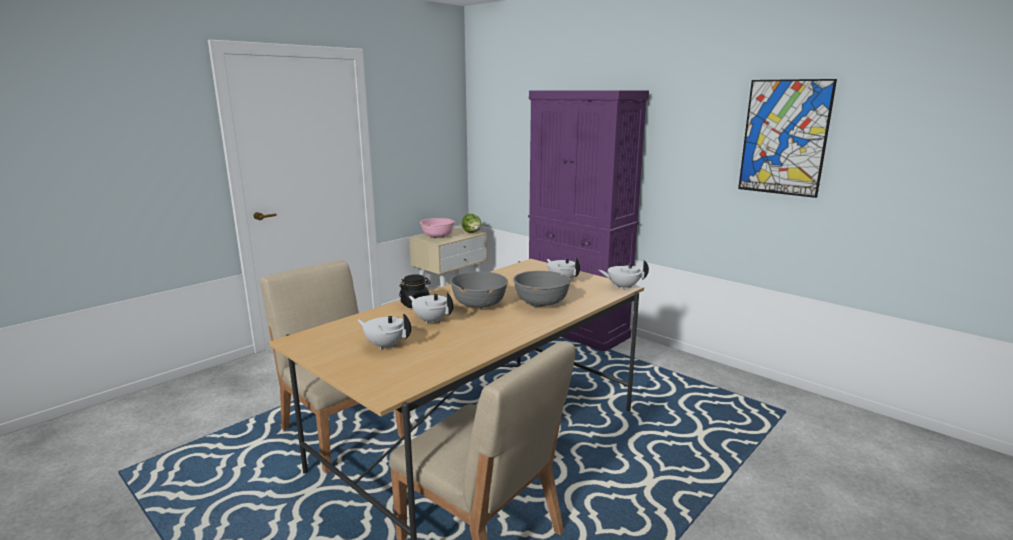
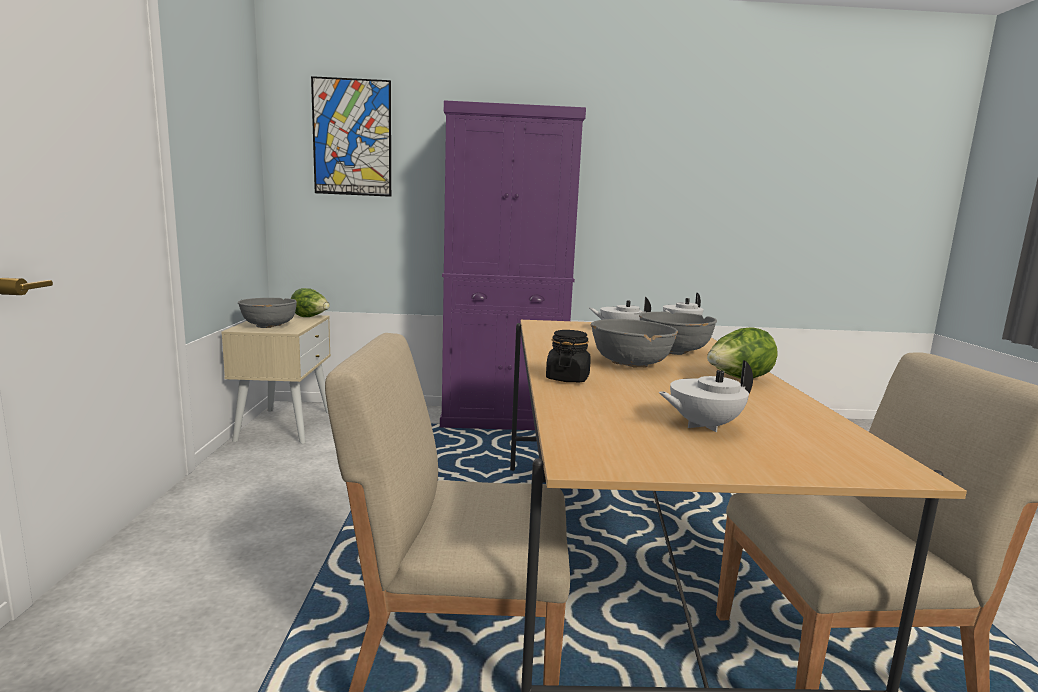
camera: 45 degrees left, 5 degrees down
white teapot [409,292,453,324] -> none
pink bowl [420,218,455,238] -> grey bowl [238,298,297,328]
picture [738,79,837,198] -> picture moved to [311,76,391,197]
none -> lettuce [707,328,778,378]

